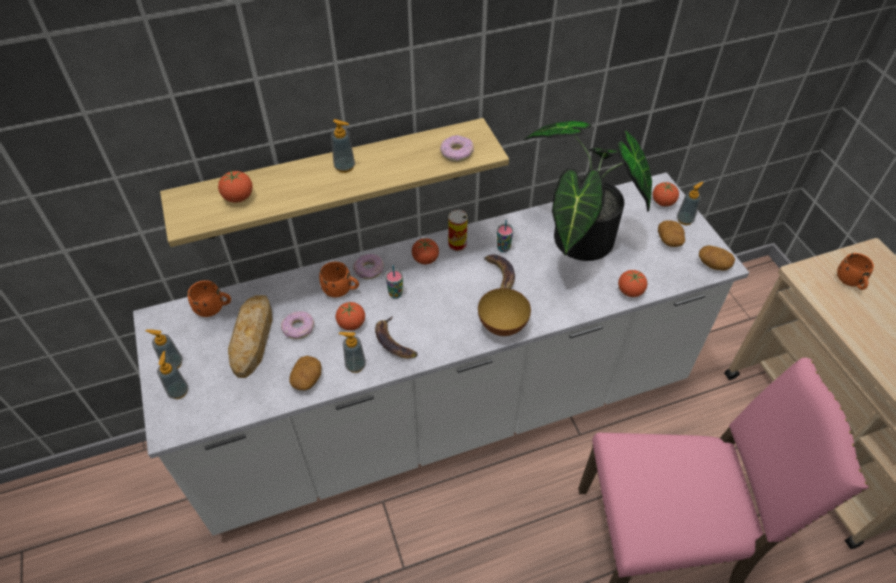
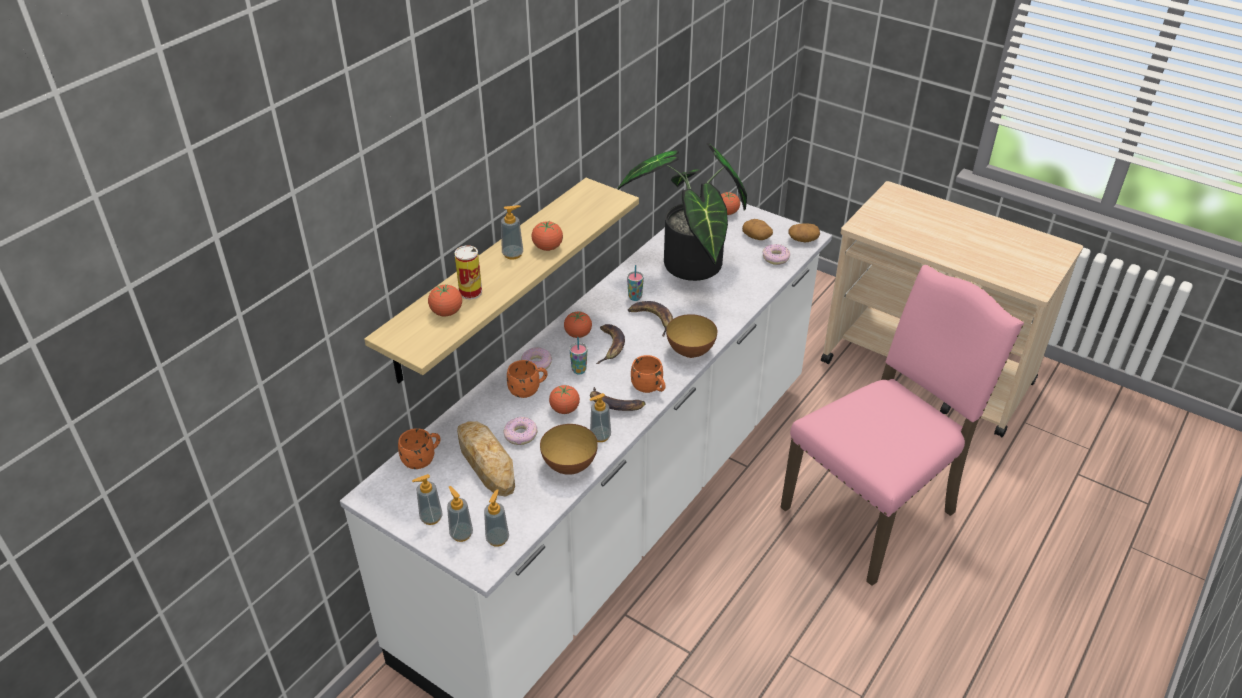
camera: 35 degrees left, 10 degrees down
potato [289,356,322,390] -> bowl [540,424,598,475]
donut [440,135,474,162] -> donut moved to [762,244,790,265]
can [448,210,468,252] -> can moved to [454,245,482,299]
tomato [618,270,647,297] -> tomato moved to [532,220,563,251]
soap dispenser [677,182,704,225] -> soap dispenser moved to [484,490,509,547]
orange mug [837,253,874,290] -> orange mug moved to [631,355,666,393]
none -> banana [596,324,625,364]

